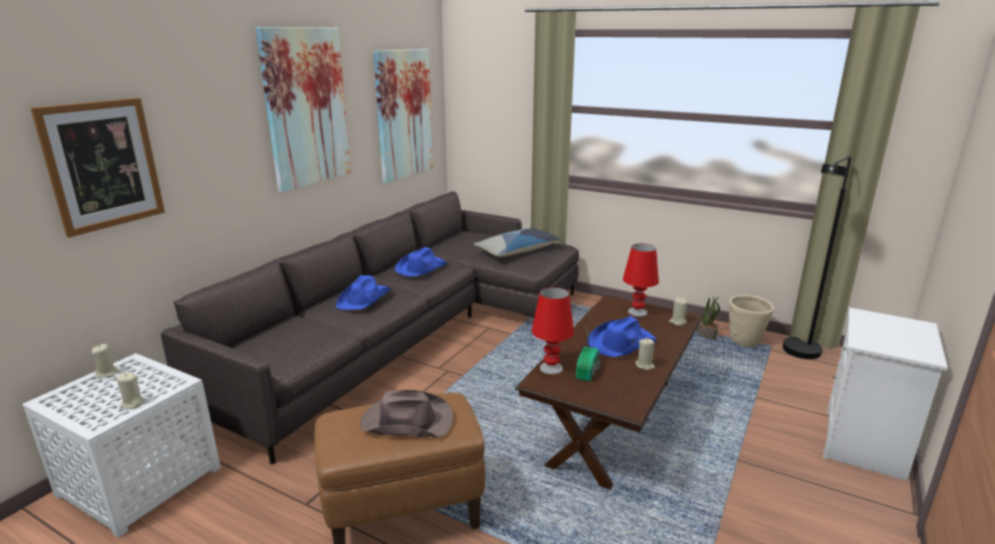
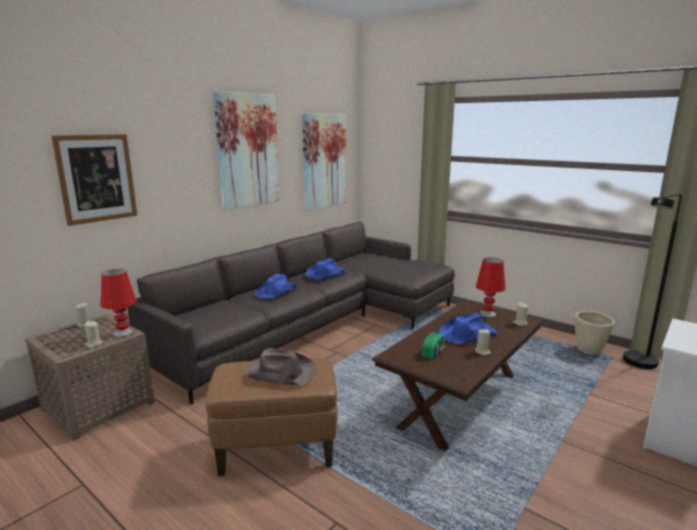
camera: 10 degrees right, 5 degrees down
white side table [22,353,221,538] -> brown side table [25,314,155,441]
pillow [474,229,561,257] -> none
red table lamp [532,287,574,375] -> red table lamp moved to [101,269,136,337]
potted plant [696,297,720,340] -> none

